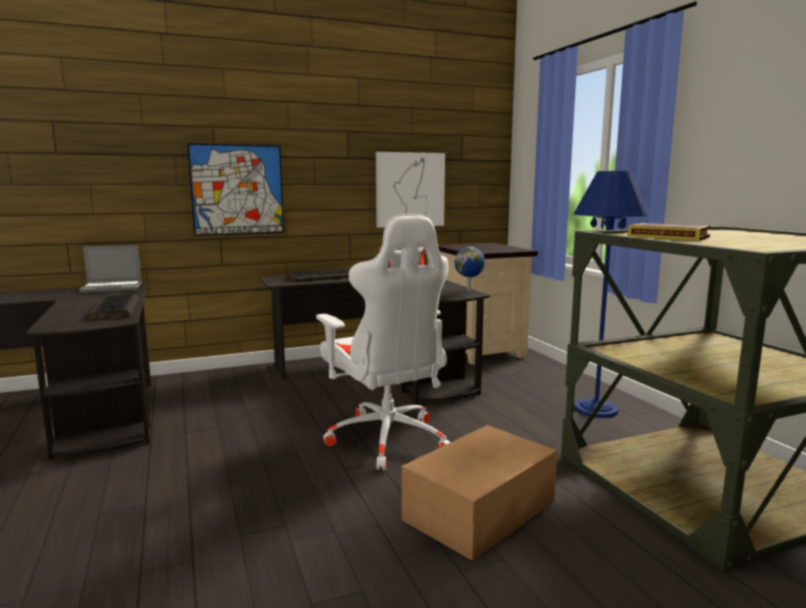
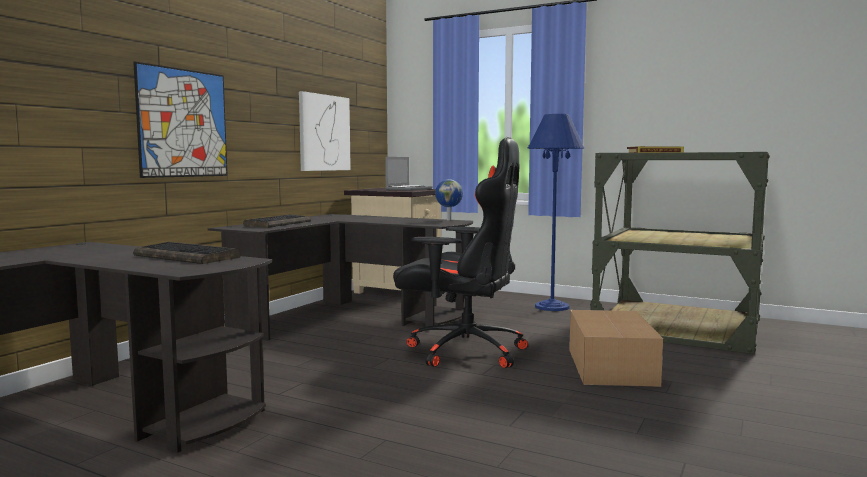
camera: 40 degrees left, 5 degrees down
laptop [79,245,142,293] -> laptop moved to [385,157,433,191]
white office chair [316,214,450,470] -> black office chair [393,137,528,368]

